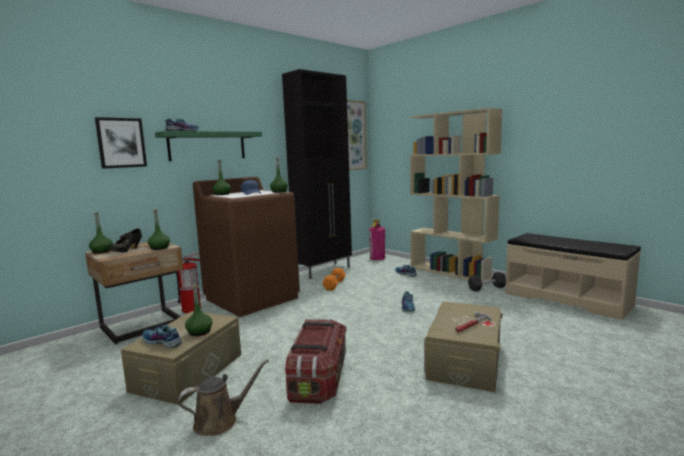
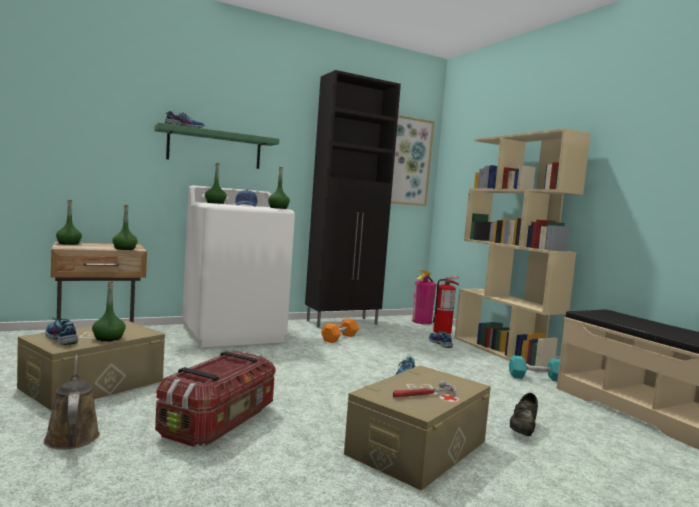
camera: 15 degrees right, 5 degrees down
picture [95,117,147,169] -> none
black shoe [109,228,142,252] -> black shoe moved to [510,393,538,436]
fire extinguisher [176,252,201,313] -> fire extinguisher moved to [432,276,459,334]
brown watering can [178,359,269,436] -> brown watering can turned 105 degrees counterclockwise [43,355,100,449]
brown washing machine [193,177,300,317] -> white washing machine [182,186,295,347]
grey dumbbell [468,272,506,291] -> turquoise dumbbell [509,355,560,381]

